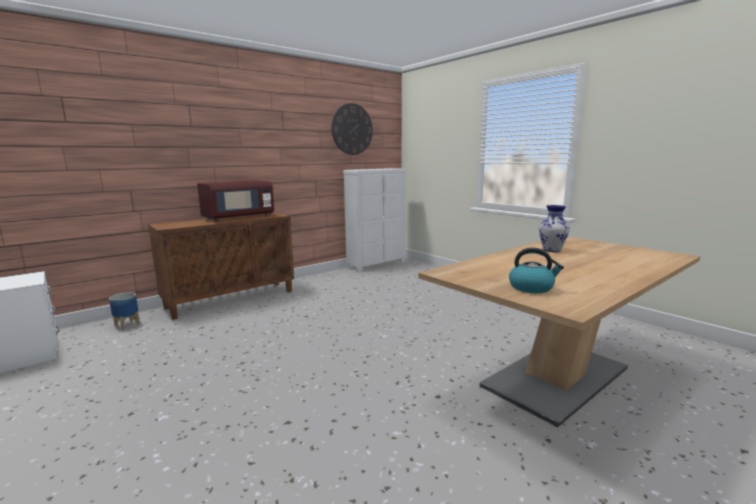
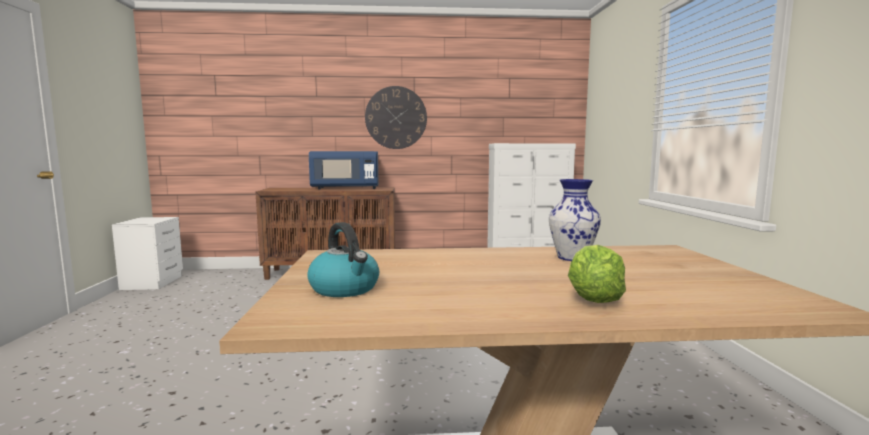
camera: 35 degrees right, 5 degrees down
planter [109,292,140,330] -> none
red microwave [197,180,274,221] -> blue microwave [309,151,379,190]
wall clock [331,103,373,155] -> wall clock moved to [365,86,427,149]
none -> lettuce [568,245,626,303]

